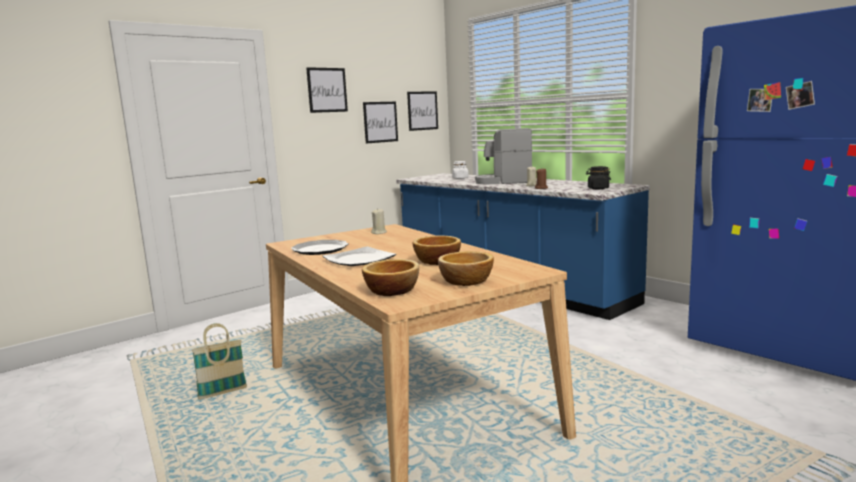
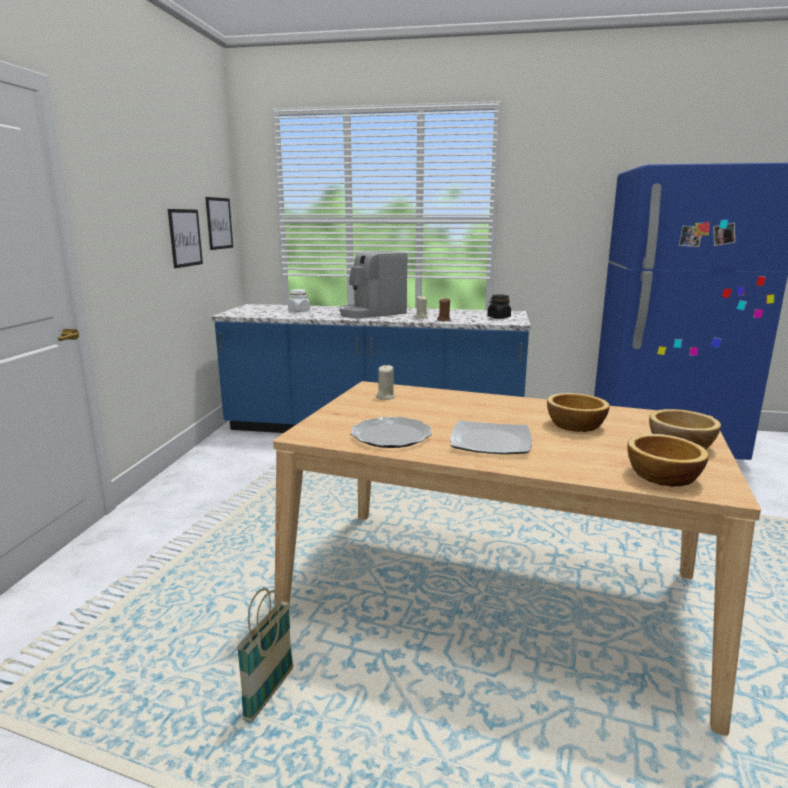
camera: 40 degrees left, 5 degrees up
picture [306,67,348,113] -> none

